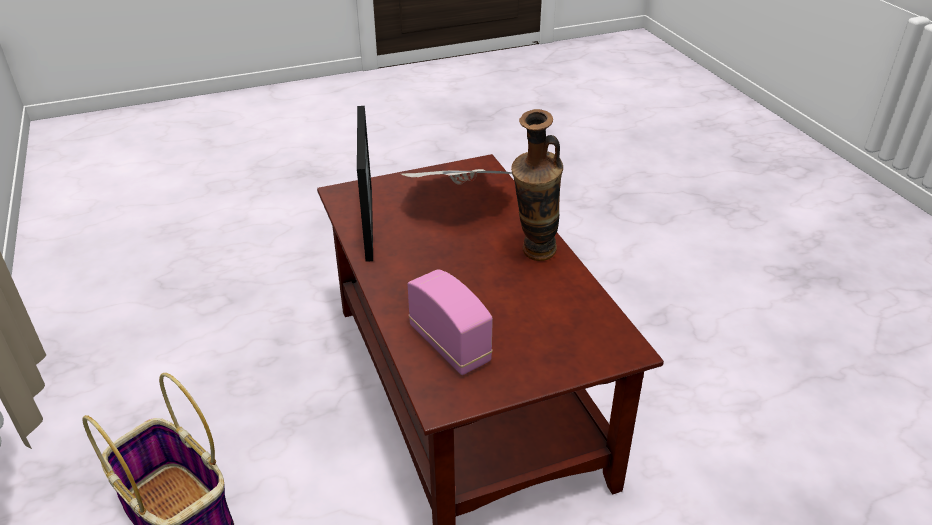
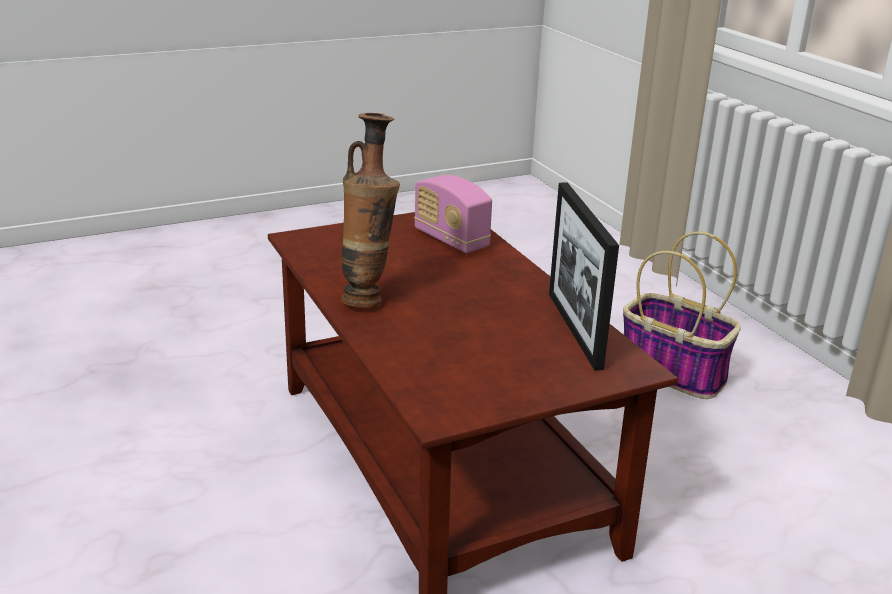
camera: 175 degrees right, 10 degrees down
newspaper [401,169,512,185] -> none

